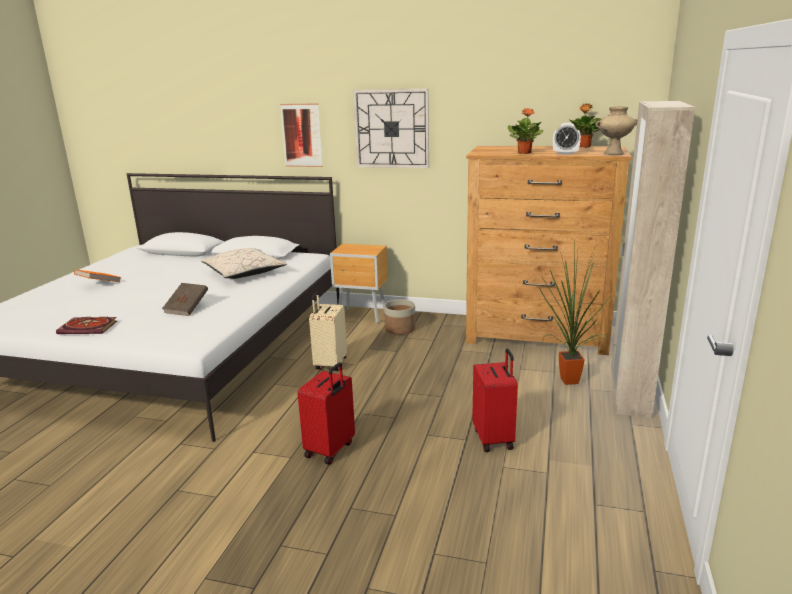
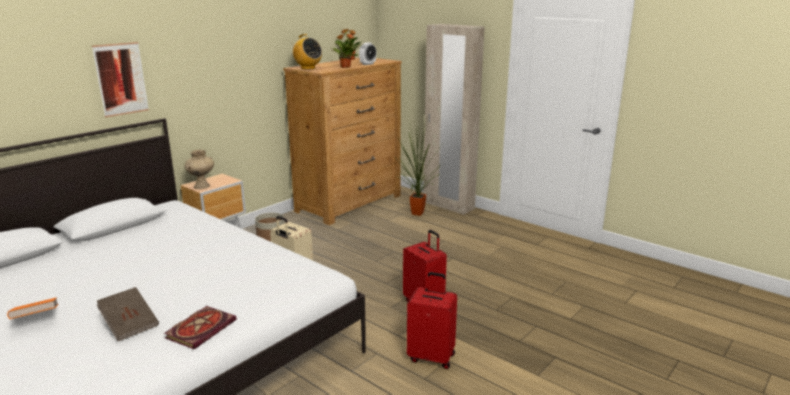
camera: 65 degrees left, 0 degrees up
brown book [162,283,208,316] -> brown book moved to [97,287,159,341]
beige pillow [201,248,287,279] -> none
wall clock [353,89,429,168] -> none
red suitcase [472,348,518,452] -> red suitcase moved to [407,272,457,369]
beige vase [595,106,637,155] -> beige vase moved to [184,150,214,189]
none -> radio [291,34,322,69]

